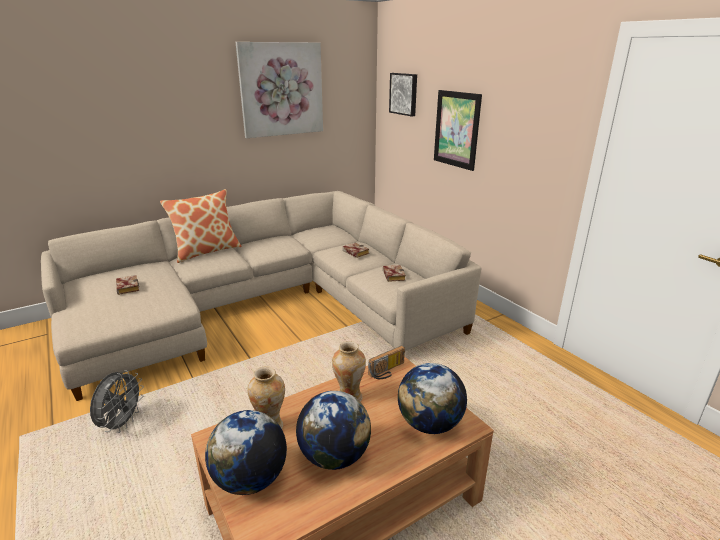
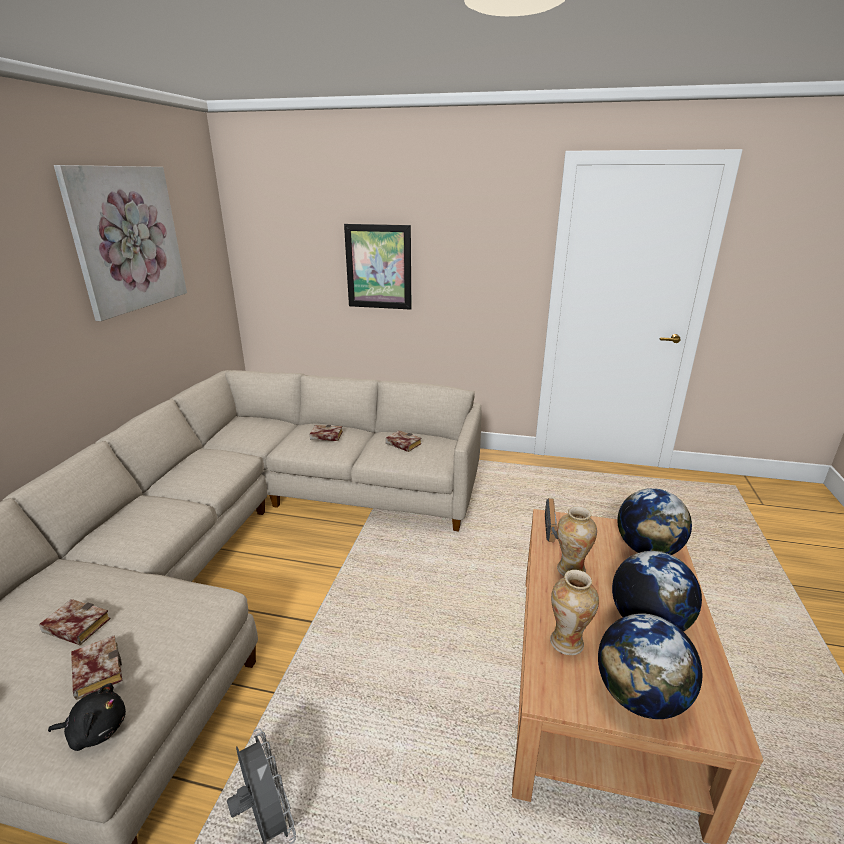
camera: 45 degrees left, 0 degrees up
pillow [160,189,241,263] -> none
picture [389,73,417,117] -> none
none -> black plush toy [48,683,126,751]
none -> book [71,635,122,700]

